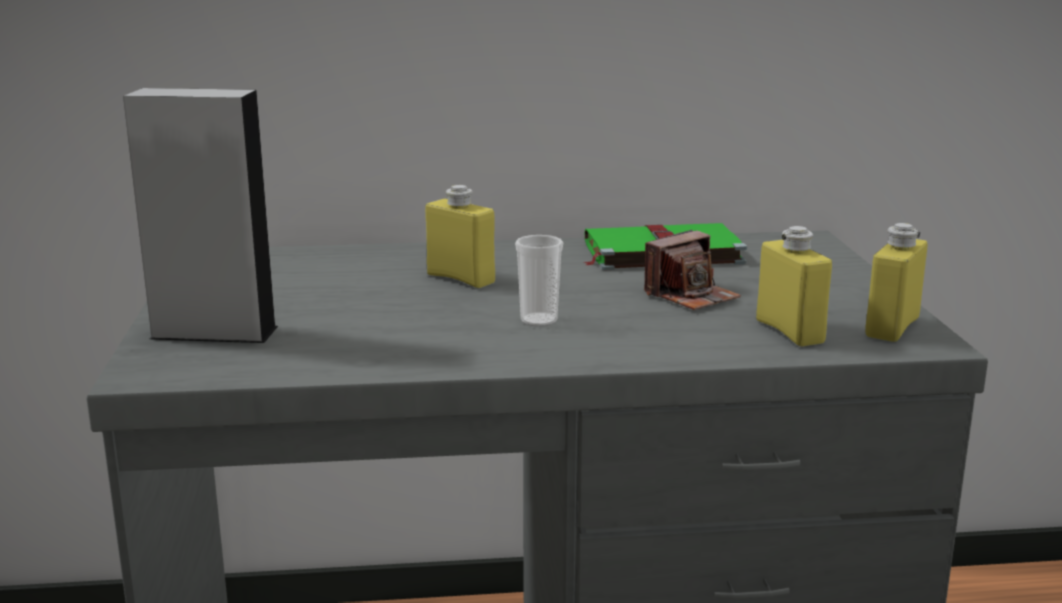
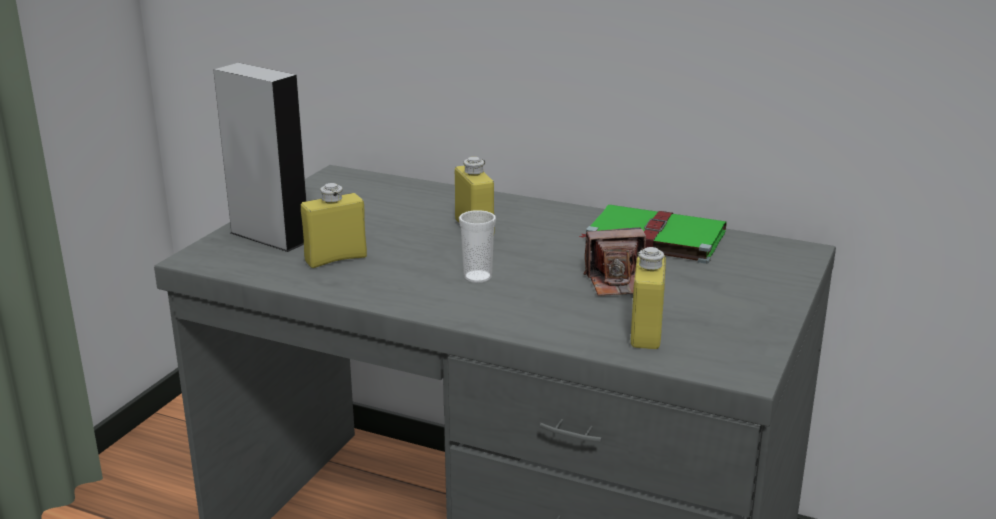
camera: 30 degrees right, 5 degrees up
yellow bottle [865,223,928,342] -> yellow bottle moved to [301,183,367,268]

